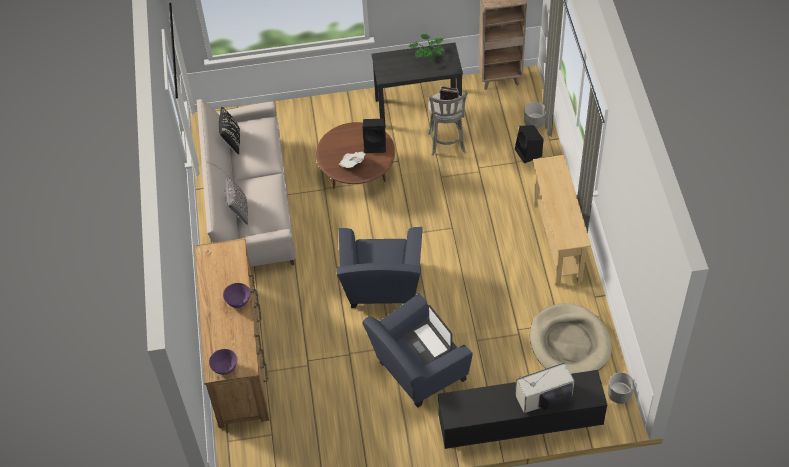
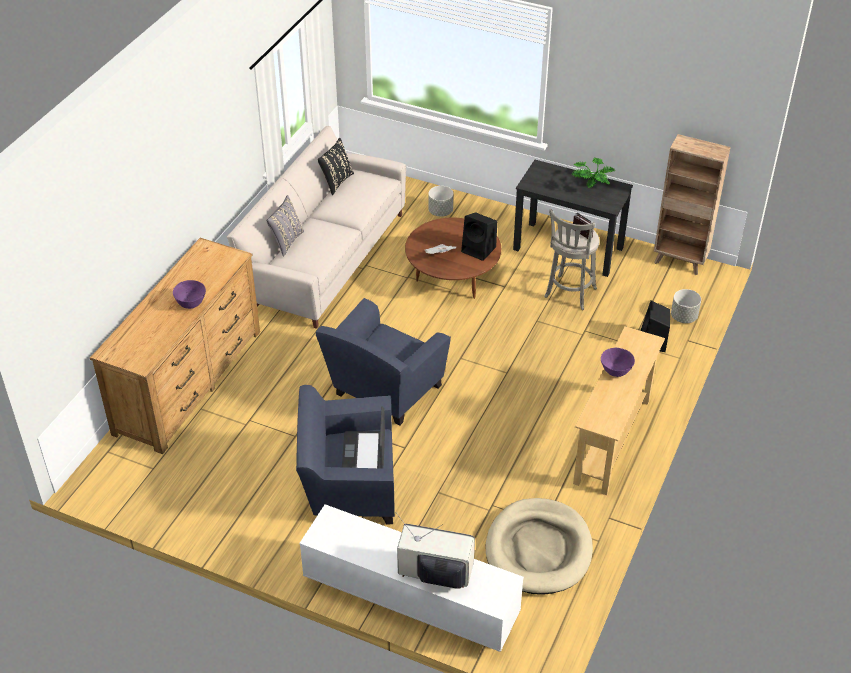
camera: 30 degrees right, 10 degrees down
purple bowl [209,349,237,375] -> purple bowl moved to [601,348,635,377]
black tv stand [438,370,607,449] -> white tv stand [299,504,524,652]
grey planter [608,372,635,404] -> grey planter moved to [428,186,453,216]

